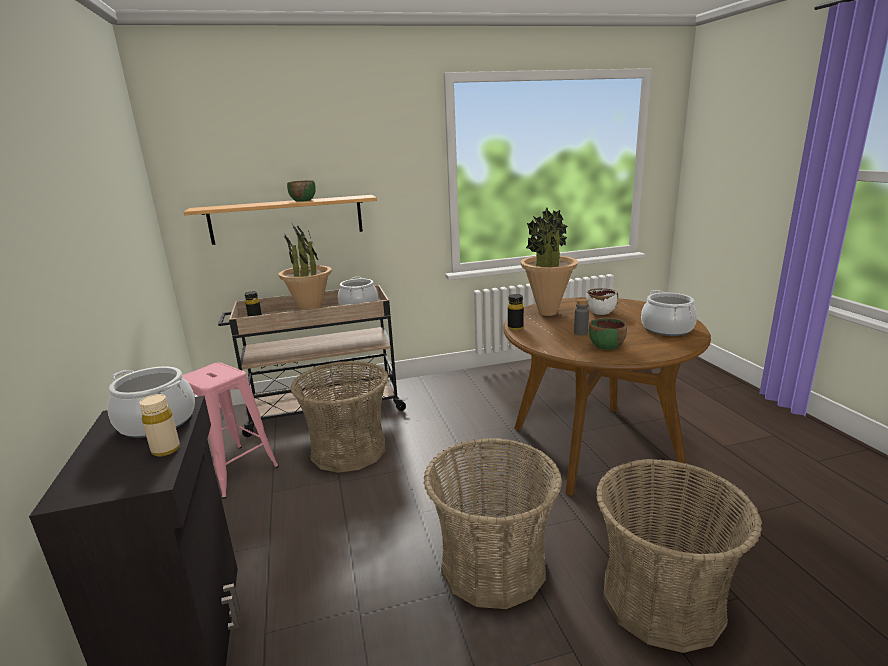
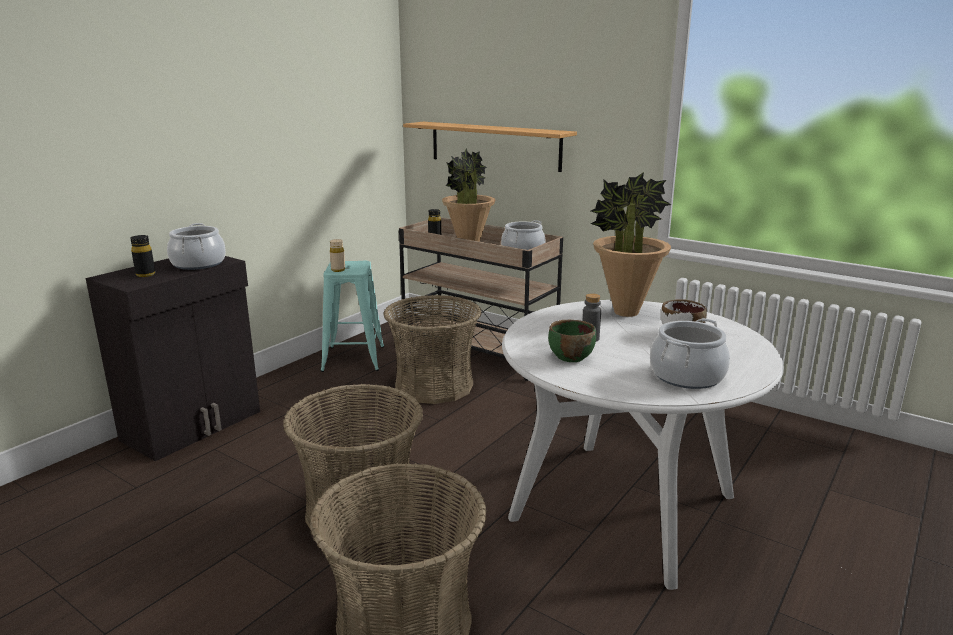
camera: 50 degrees right, 0 degrees up
beige bottle [139,394,180,456] -> beige bottle moved to [330,239,345,272]
pink stool [183,362,279,499] -> turquoise stool [321,261,384,372]
green bowl [287,180,316,202] -> none
brown dining table [503,297,711,496] -> white dining table [502,300,784,590]
black bottle [508,294,524,330] -> black bottle moved to [130,235,155,277]

